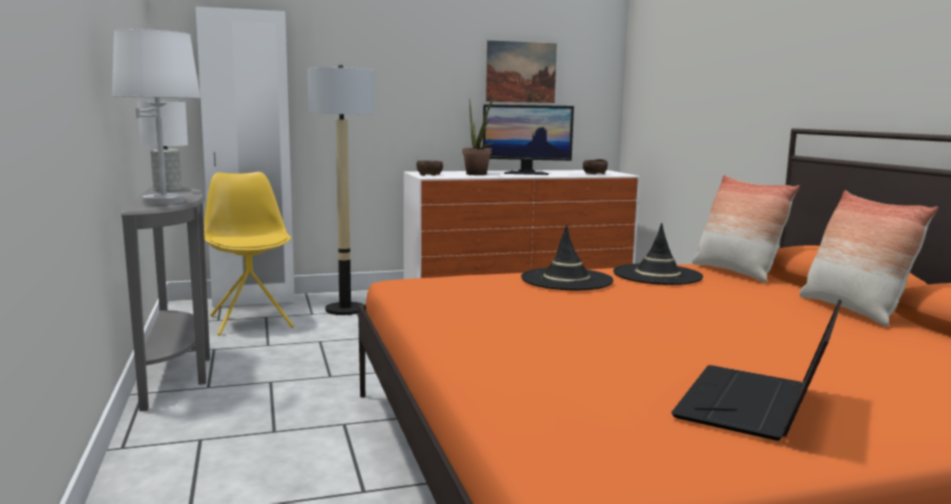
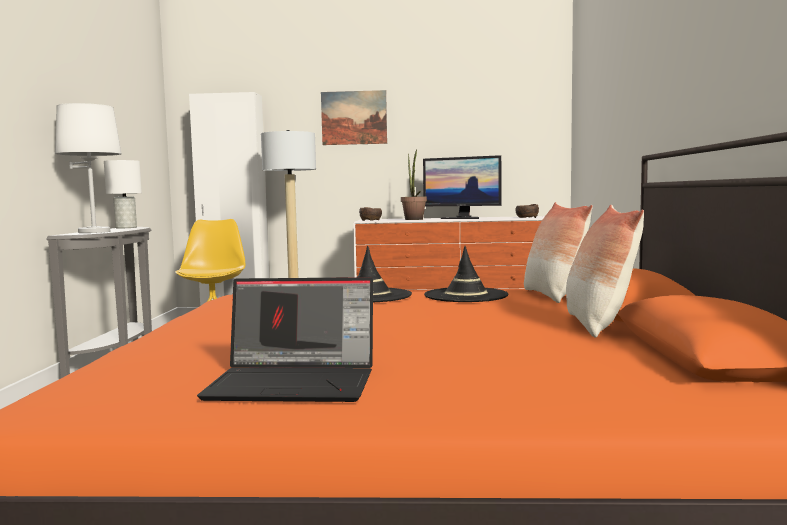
camera: 20 degrees right, 5 degrees down
picture [486,40,557,103] -> picture moved to [321,90,387,145]
laptop [671,299,842,441] -> laptop turned 135 degrees counterclockwise [197,277,373,402]

